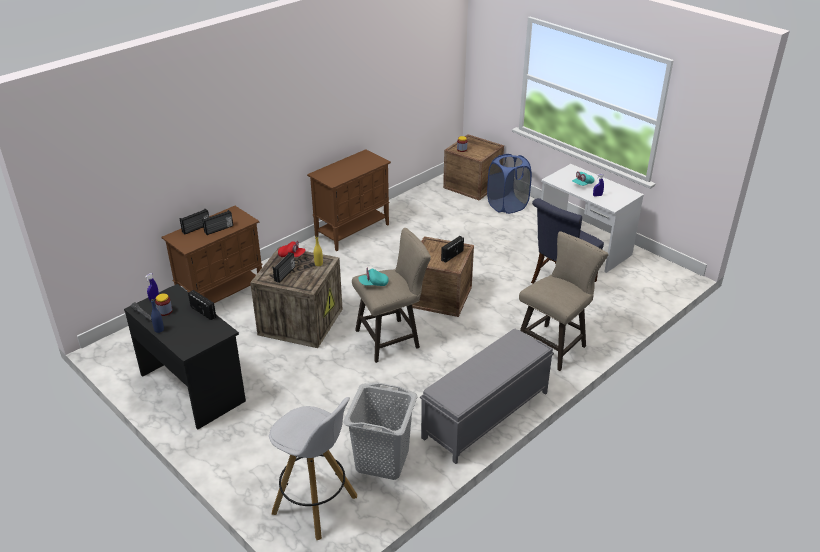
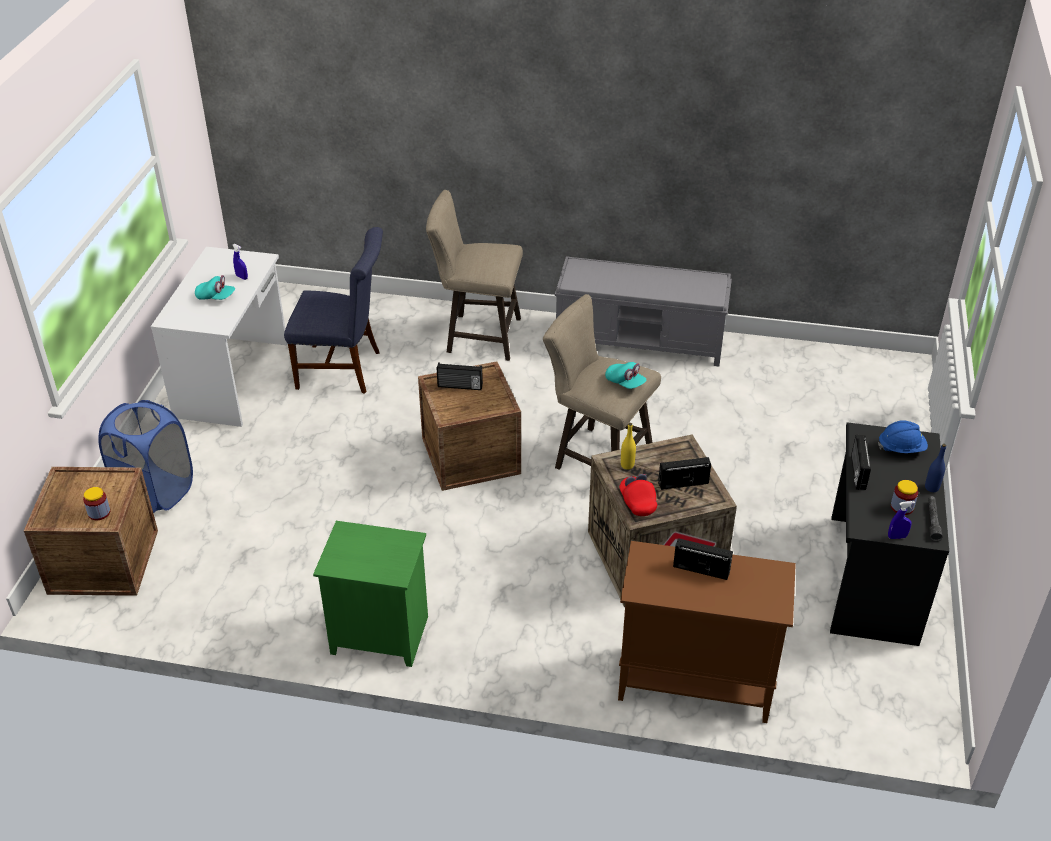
camera: 125 degrees left, 5 degrees up
radio [180,209,209,234] -> none
white stool [269,397,357,540] -> none
brown cabinet [307,149,391,251] -> green nightstand [313,521,428,667]
grey laundry basket [343,383,418,480] -> none
none -> blue hard hat [878,420,928,453]

